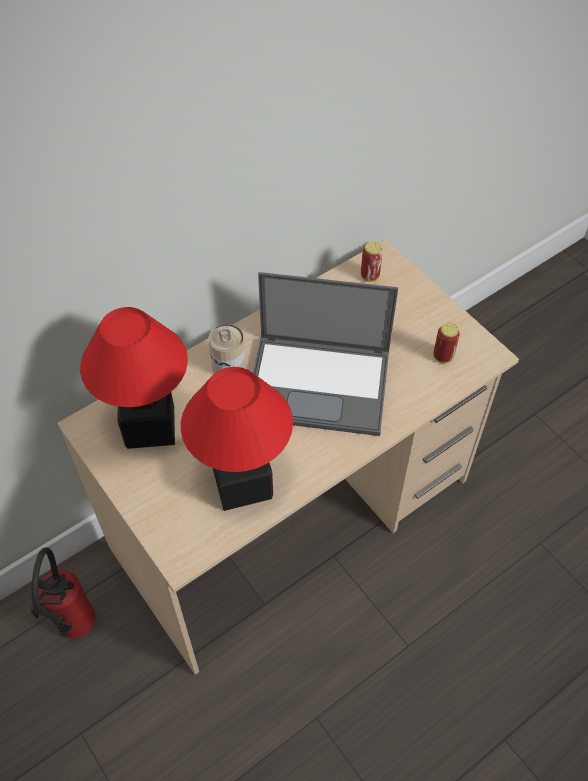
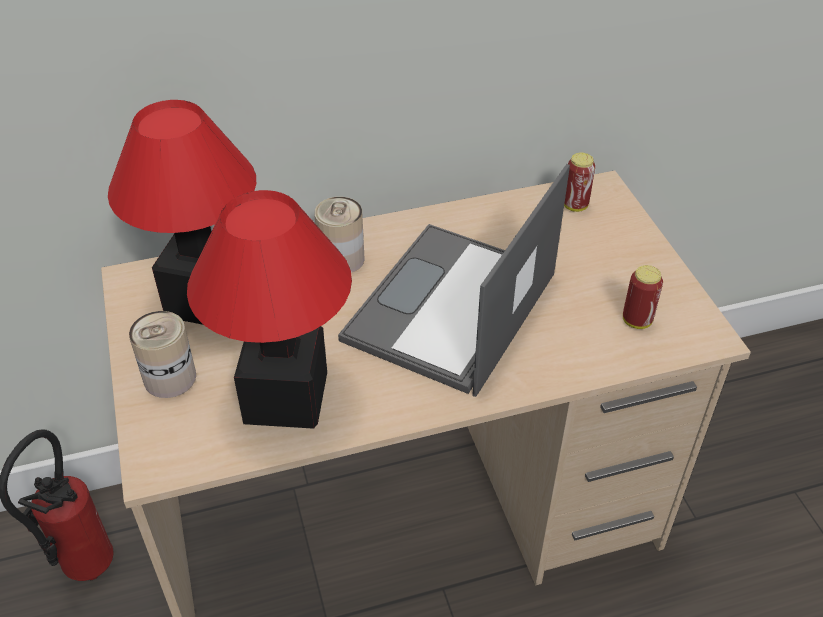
camera: 20 degrees right, 10 degrees down
laptop [253,272,398,436] -> laptop turned 90 degrees clockwise [338,164,570,397]
none -> can [129,311,196,398]

